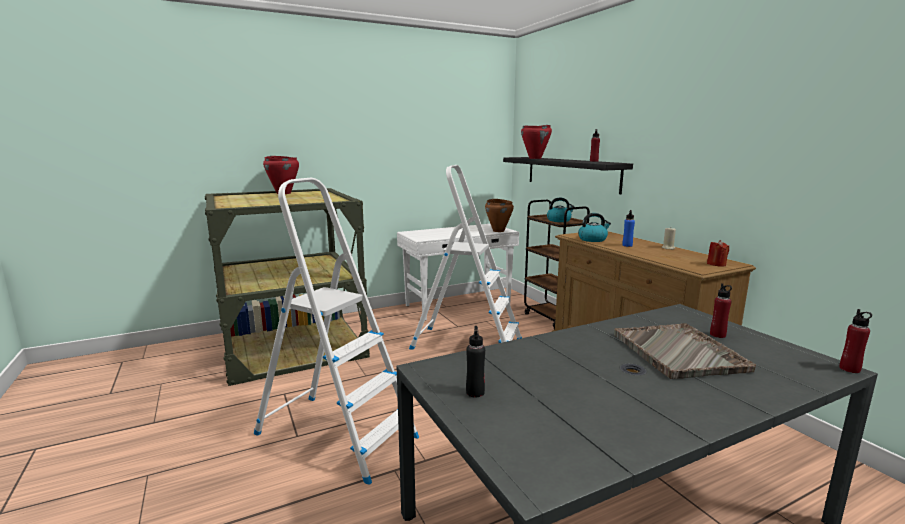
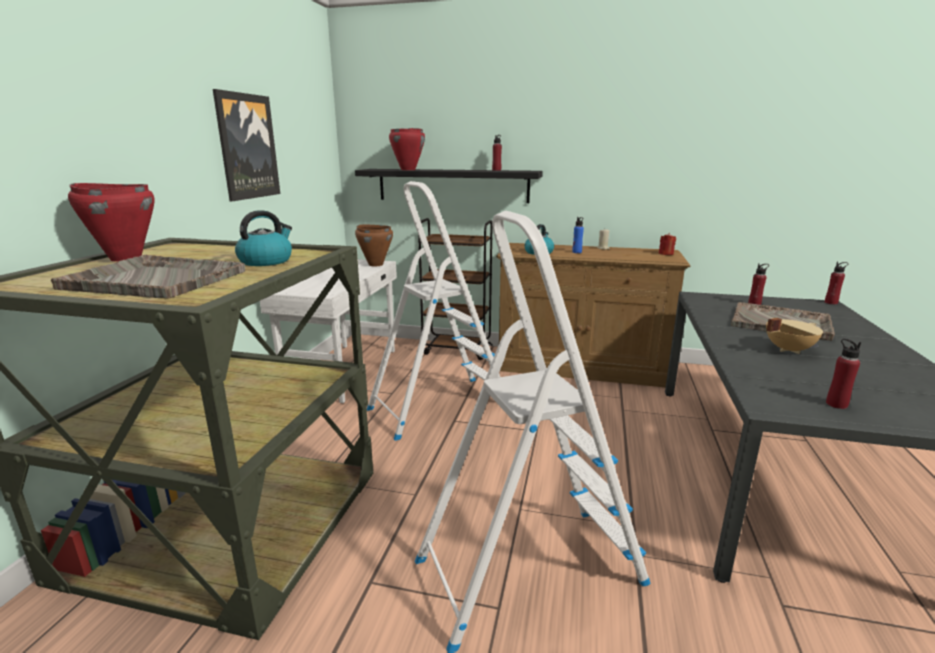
camera: 50 degrees left, 5 degrees up
black bottle [466,326,485,397] -> red bottle [826,339,861,409]
kettle [547,198,575,222] -> kettle moved to [235,210,292,266]
none -> grey tray [51,255,245,299]
none -> picture [213,89,280,201]
none -> beige cooking pot [766,318,823,354]

